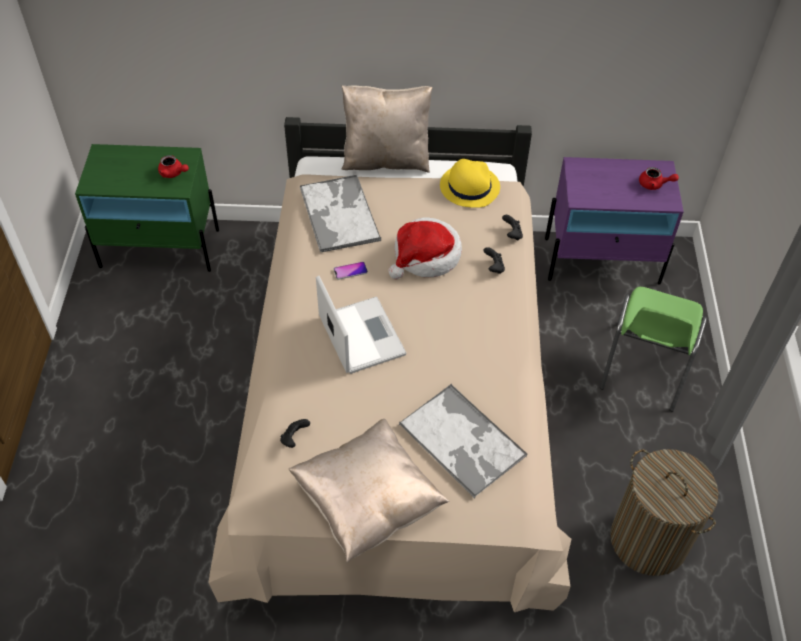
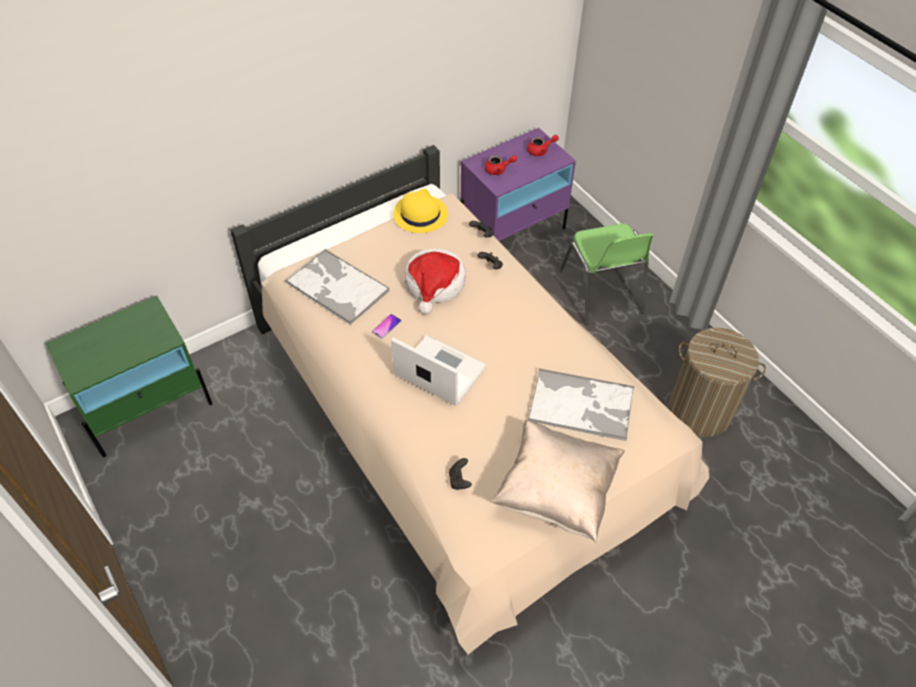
camera: 35 degrees left, 0 degrees up
red teapot [158,155,189,178] -> red teapot moved to [485,155,517,175]
beige pillow [342,85,432,173] -> none

